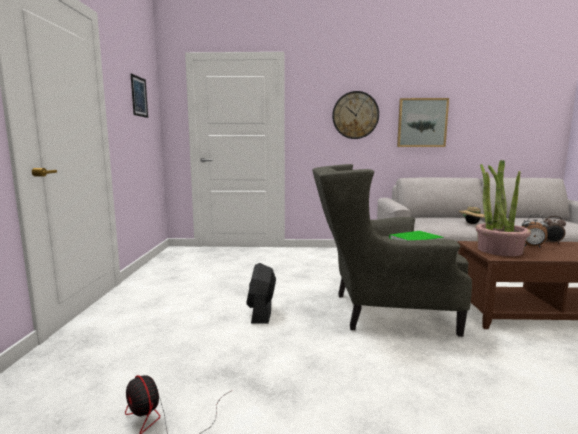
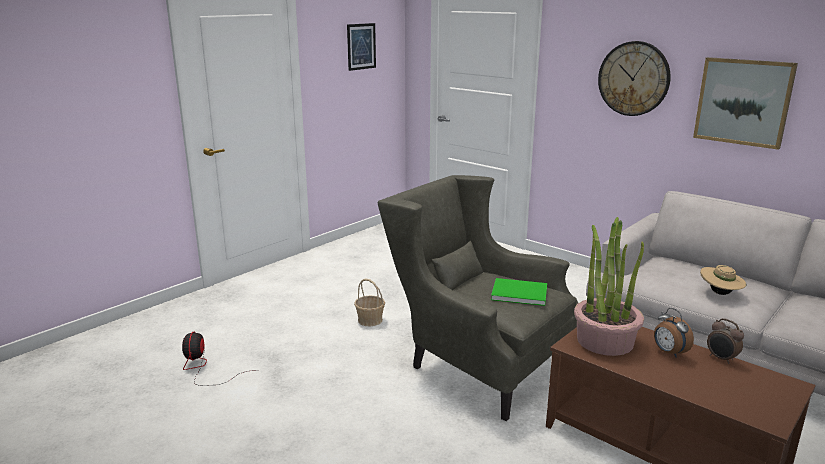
camera: 40 degrees right, 10 degrees up
black fan [247,263,276,324] -> basket [354,279,385,326]

